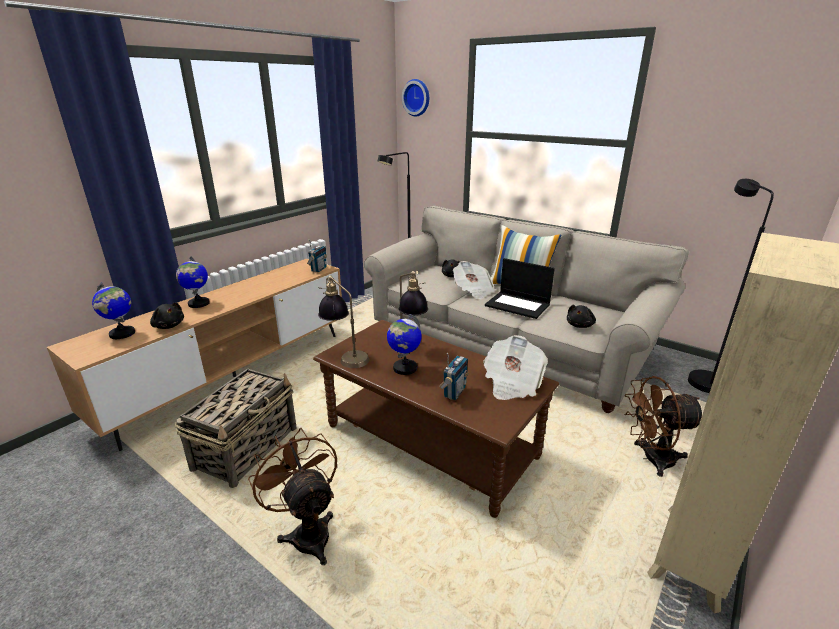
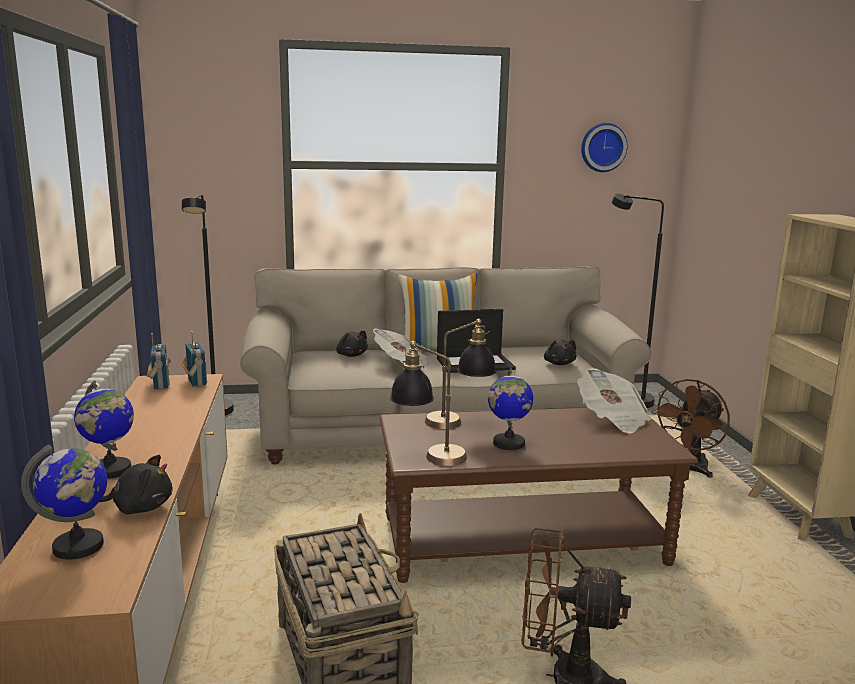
camera: 45 degrees left, 10 degrees down
wall clock [402,79,429,116] -> wall clock moved to [581,123,627,172]
radio [439,353,469,400] -> radio moved to [147,333,171,389]

